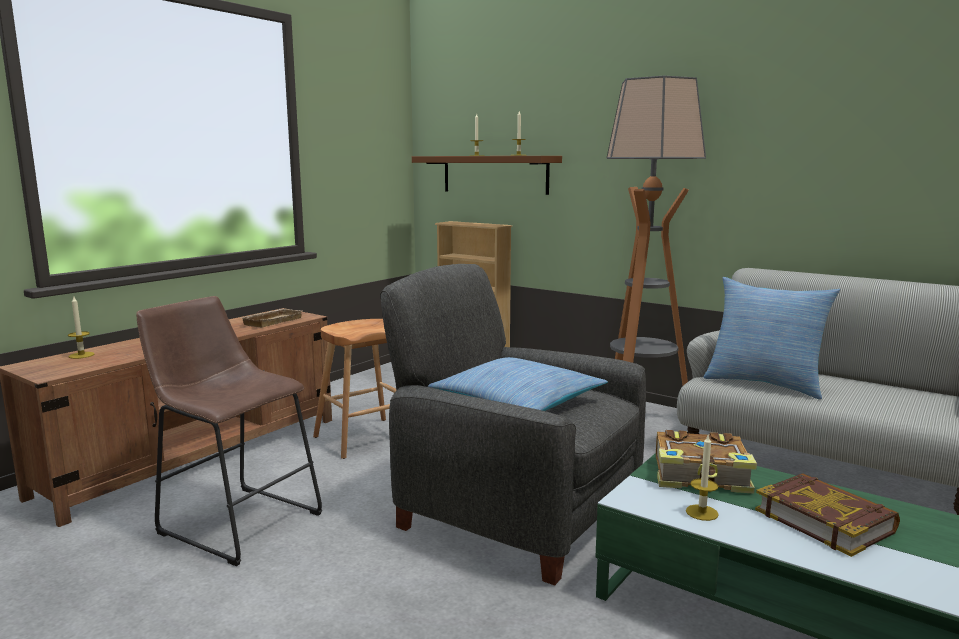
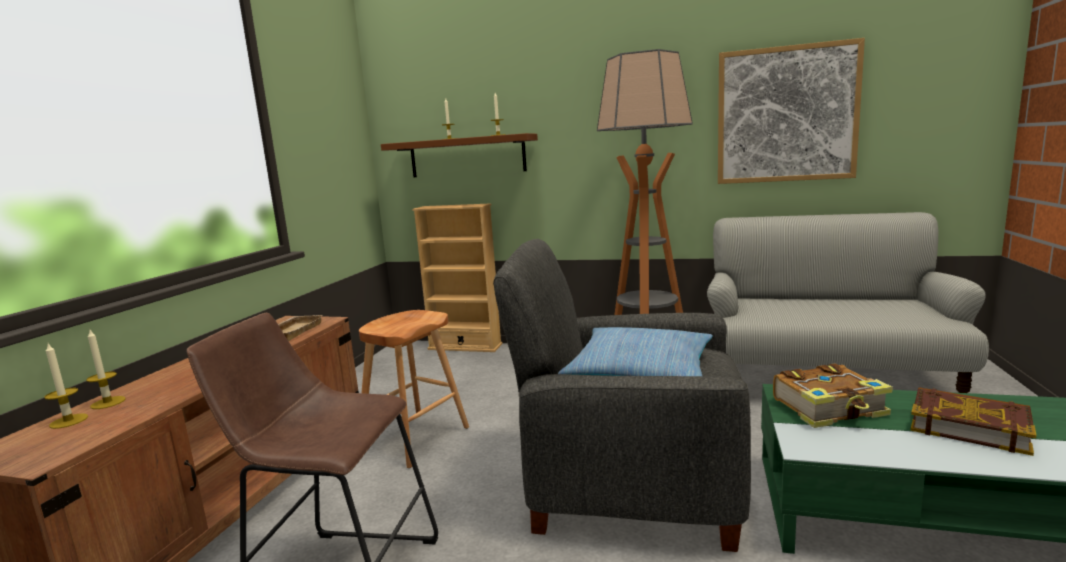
camera: 20 degrees left, 0 degrees up
candle [686,435,719,521] -> candle moved to [86,330,125,409]
pillow [704,277,840,400] -> none
none -> picture [718,38,865,184]

